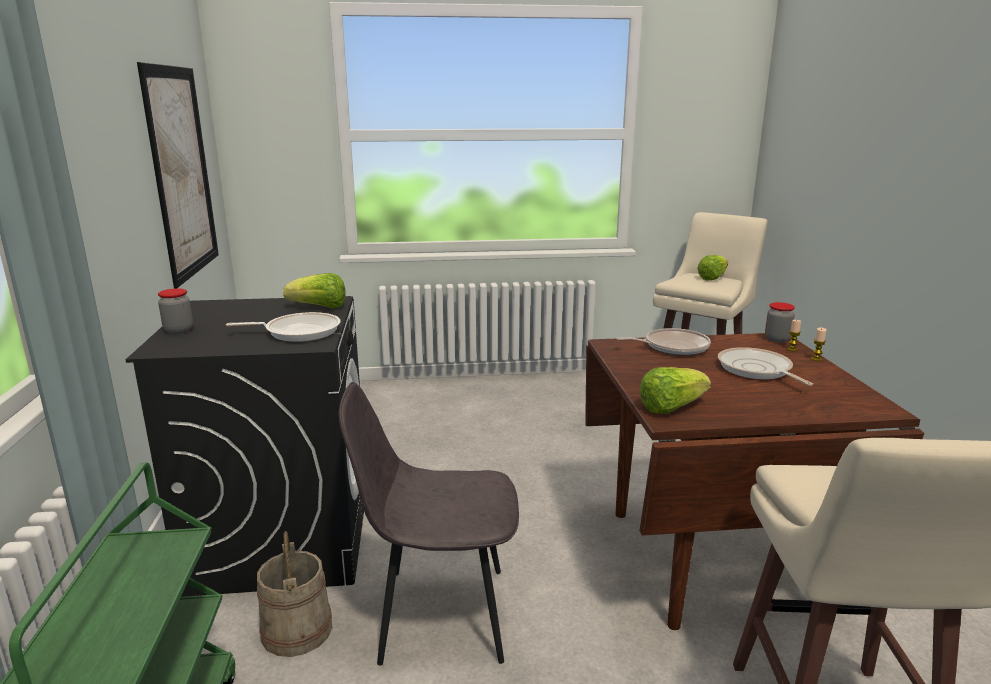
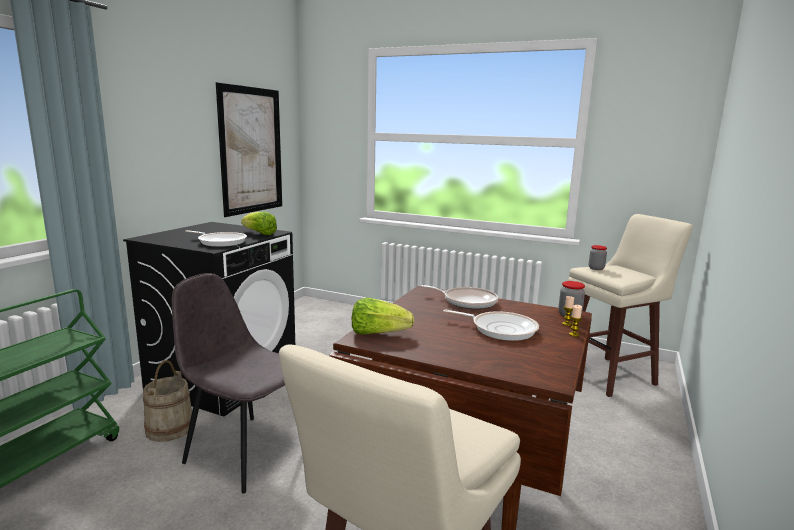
camera: 30 degrees right, 5 degrees down
jar [158,288,193,334] -> jar moved to [589,245,607,270]
lettuce [697,255,728,280] -> none
frying pan [718,347,813,386] -> frying pan turned 105 degrees clockwise [443,309,539,341]

